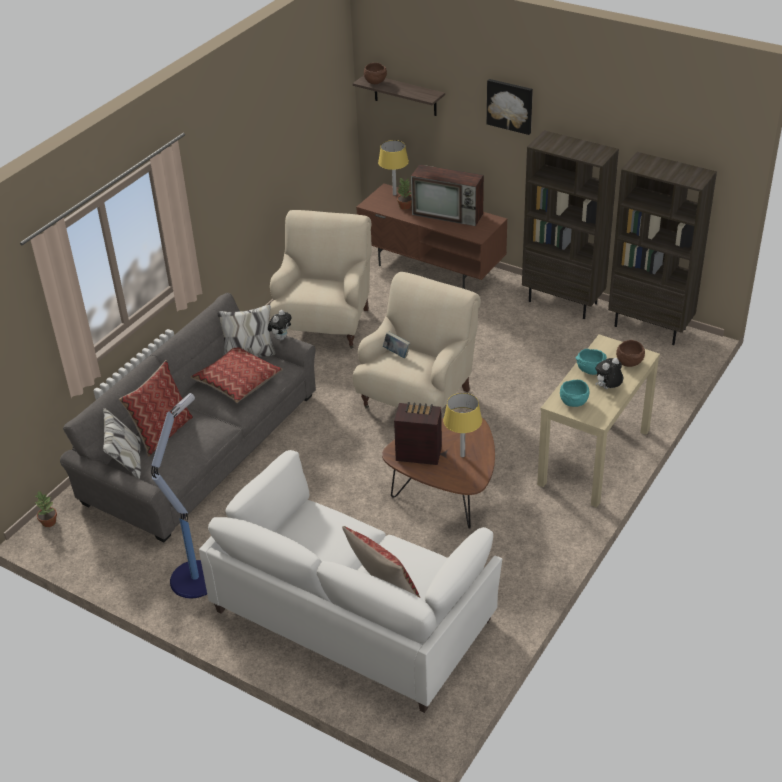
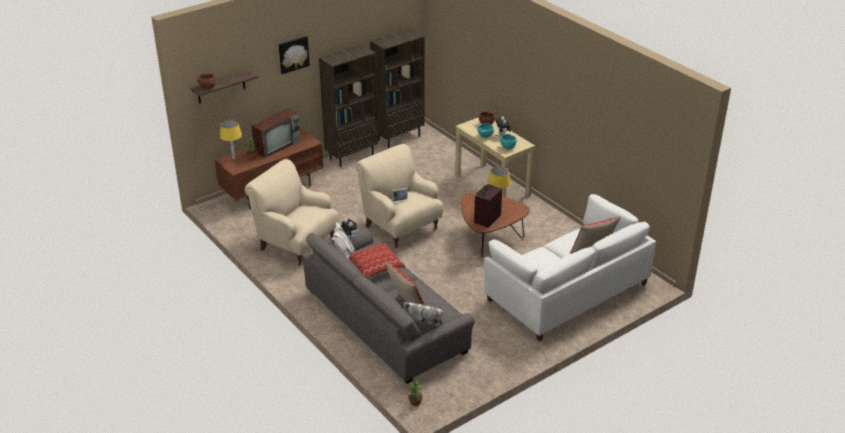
camera: 70 degrees left, 5 degrees down
floor lamp [151,393,207,598] -> none

